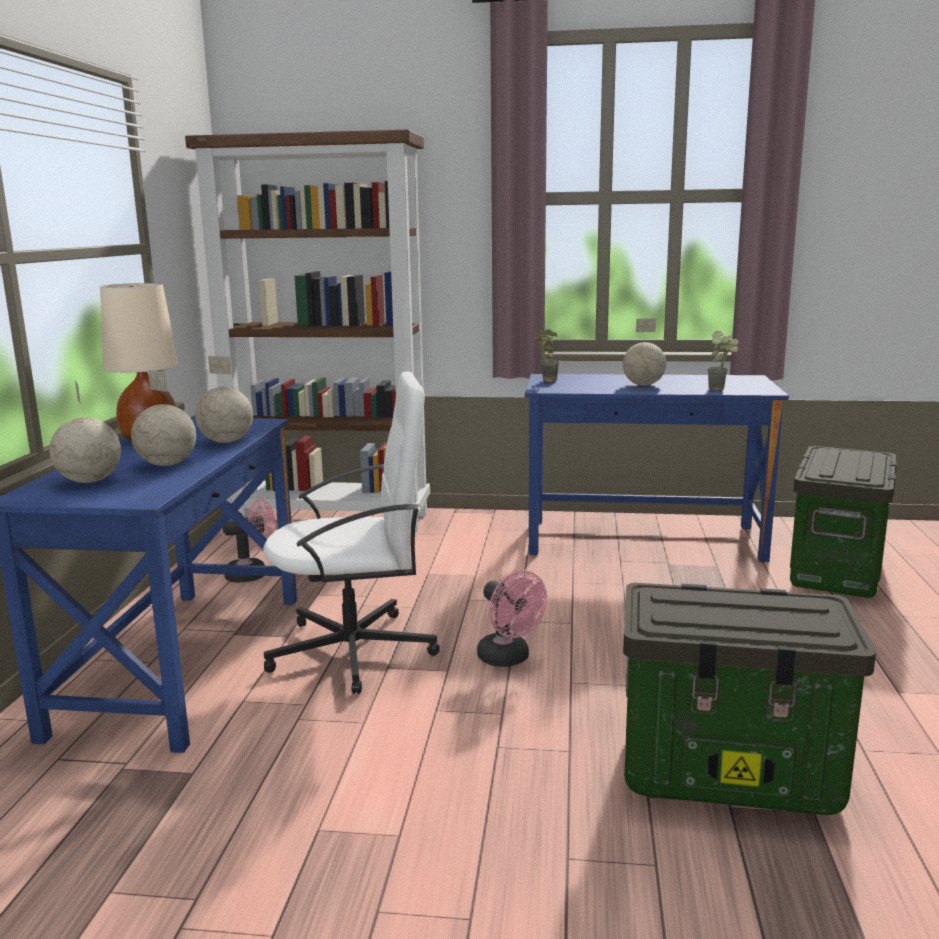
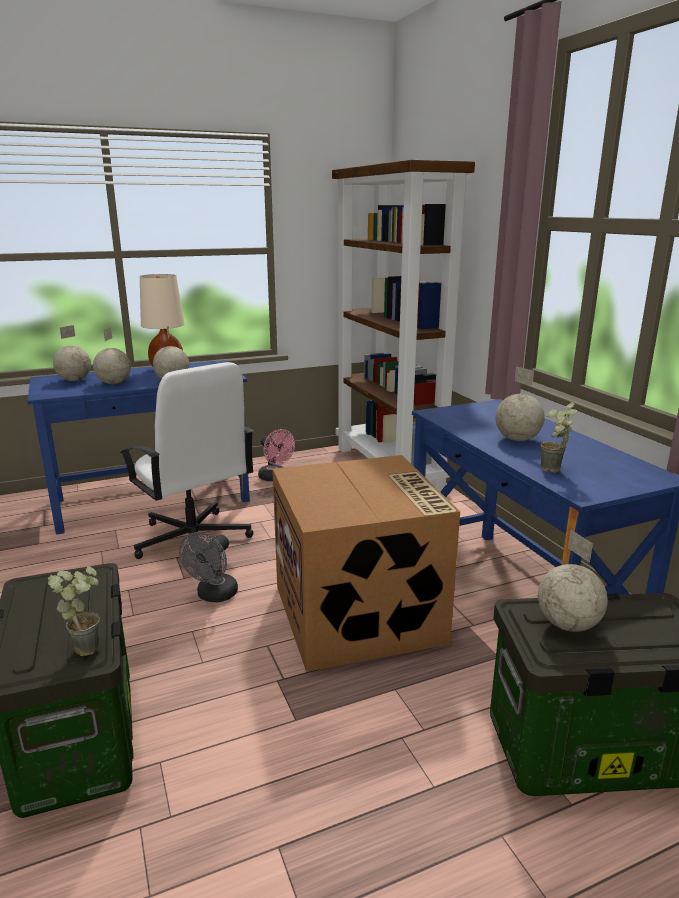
camera: 60 degrees right, 5 degrees up
pink fan [477,571,547,667] -> grey fan [179,532,238,603]
potted plant [535,329,559,382] -> potted plant moved to [48,567,100,656]
none -> cardboard box [272,455,460,672]
none -> globe [538,530,608,632]

